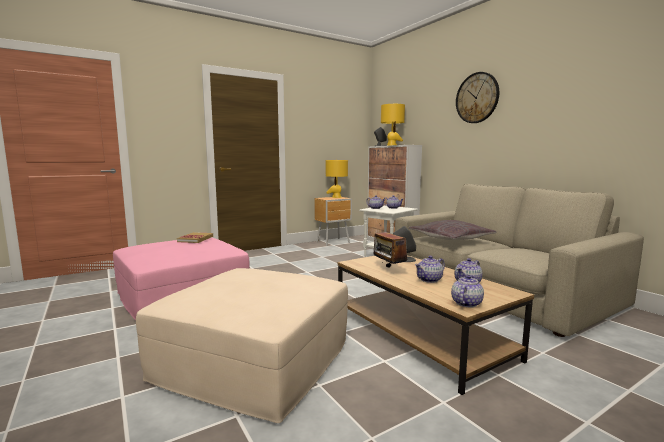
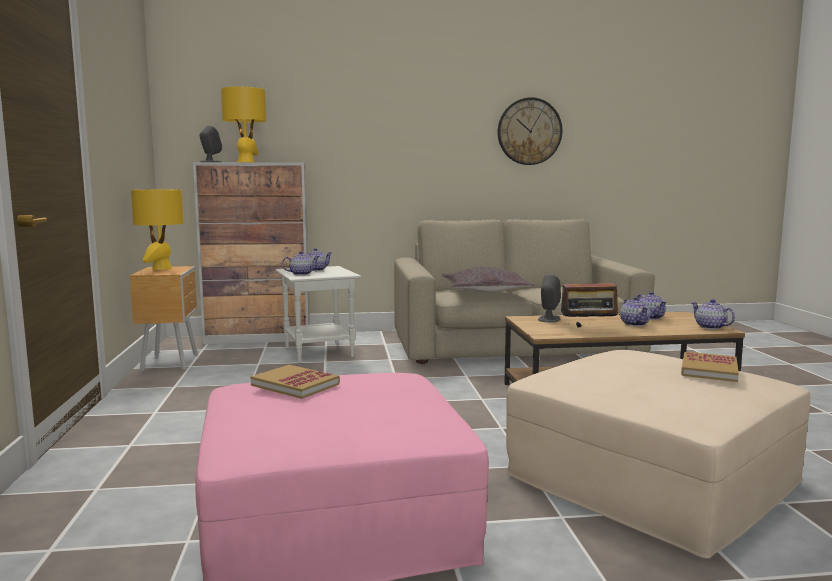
camera: 65 degrees left, 0 degrees up
wall clock [456,72,499,123] -> wall clock moved to [498,97,562,165]
none -> book [681,352,739,382]

